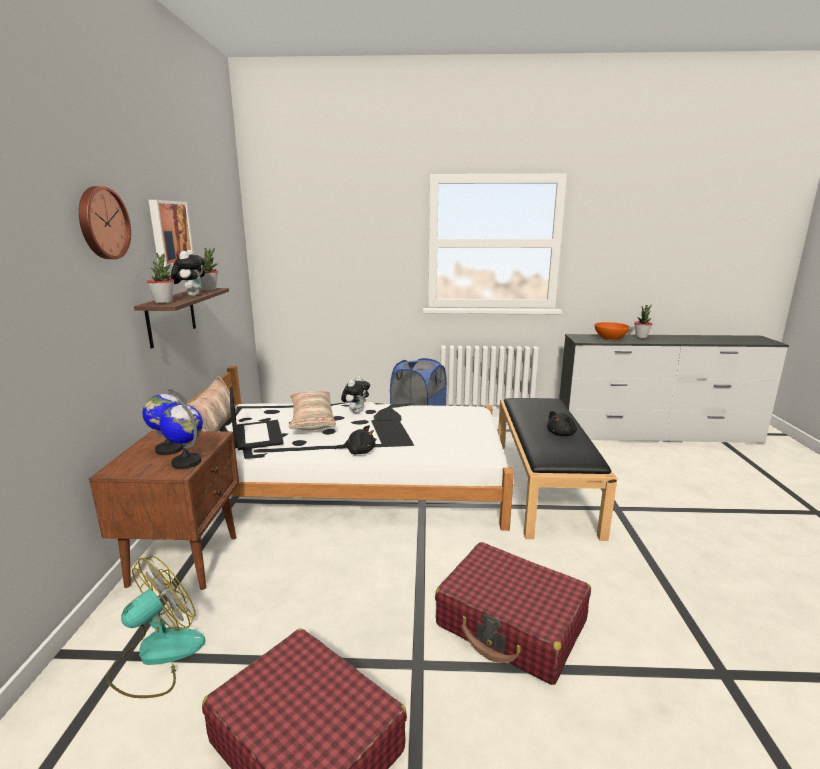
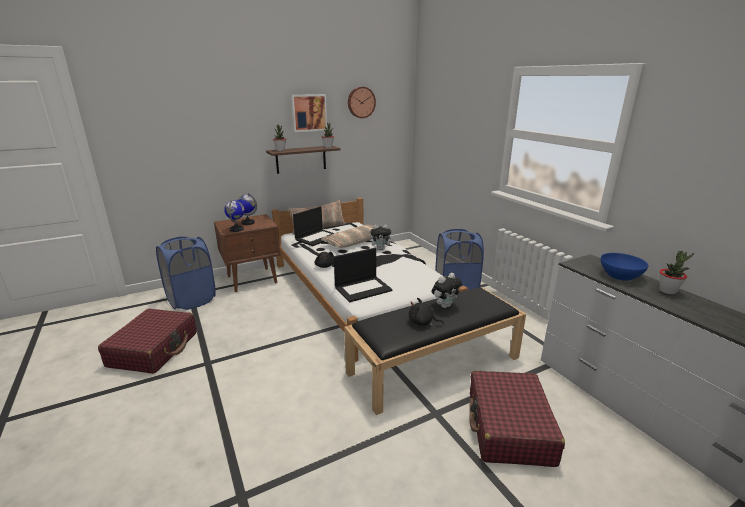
camera: 60 degrees right, 5 degrees up
wall clock [79,186,131,259] -> wall clock moved to [348,87,376,118]
fan [106,556,205,698] -> blue laundry basket [156,236,216,310]
plush toy [171,250,206,296] -> plush toy moved to [432,273,462,308]
red suitcase [435,542,591,685] -> red suitcase moved to [469,371,565,467]
orange bowl [595,322,630,340] -> blue bowl [601,253,649,281]
none -> laptop [334,248,393,302]

